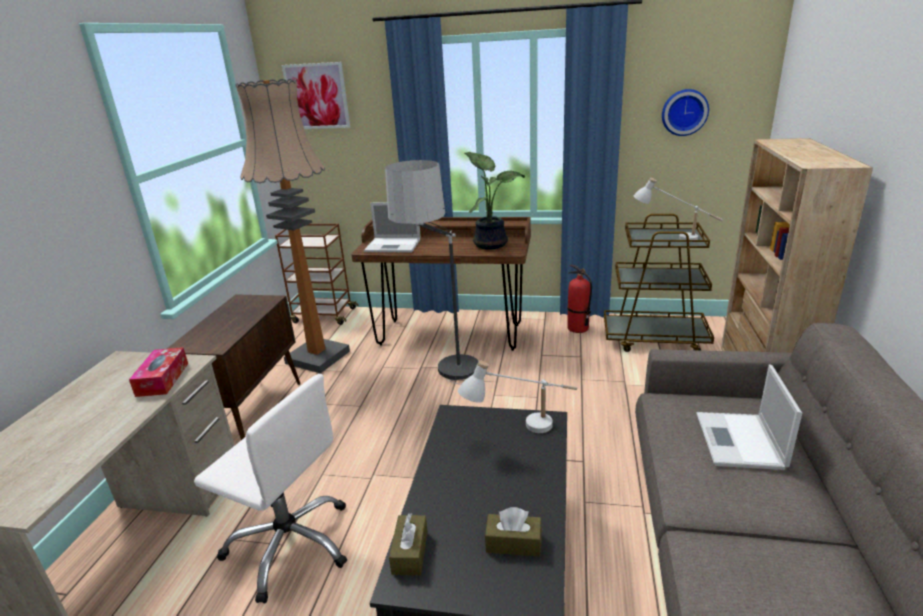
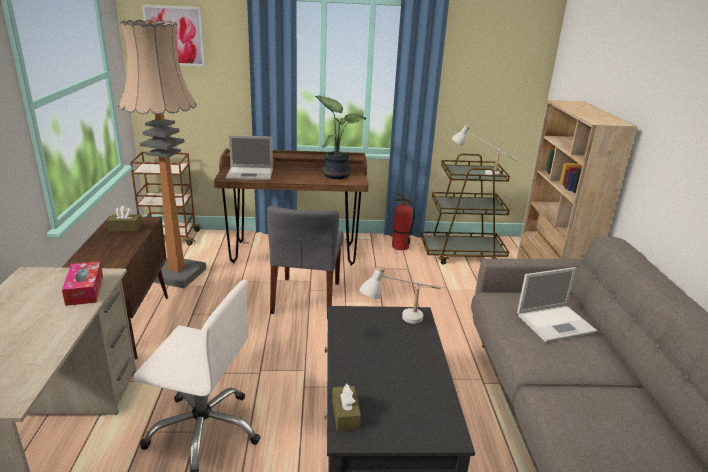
camera: 15 degrees left, 0 degrees up
floor lamp [385,160,485,385] -> grey chair [267,206,344,319]
brown tissue box [485,507,542,557] -> brown tissue box moved to [107,206,142,232]
wall clock [662,89,709,136] -> none
laptop [696,364,802,470] -> laptop turned 105 degrees counterclockwise [517,267,597,342]

